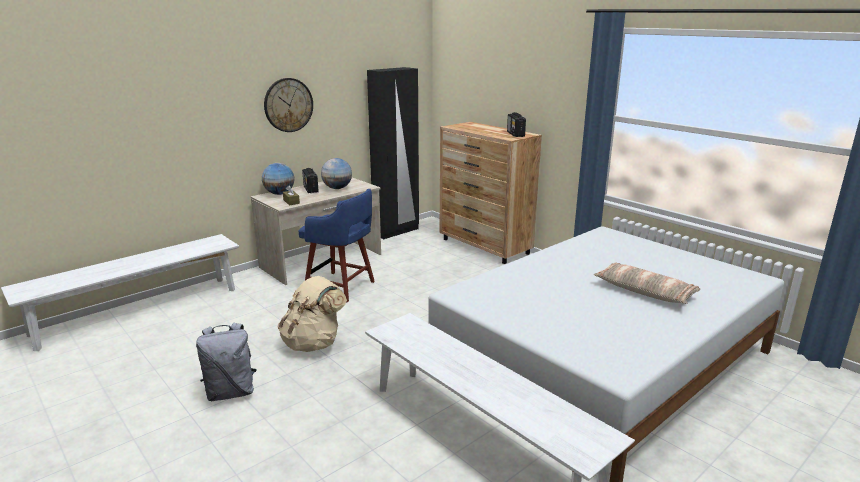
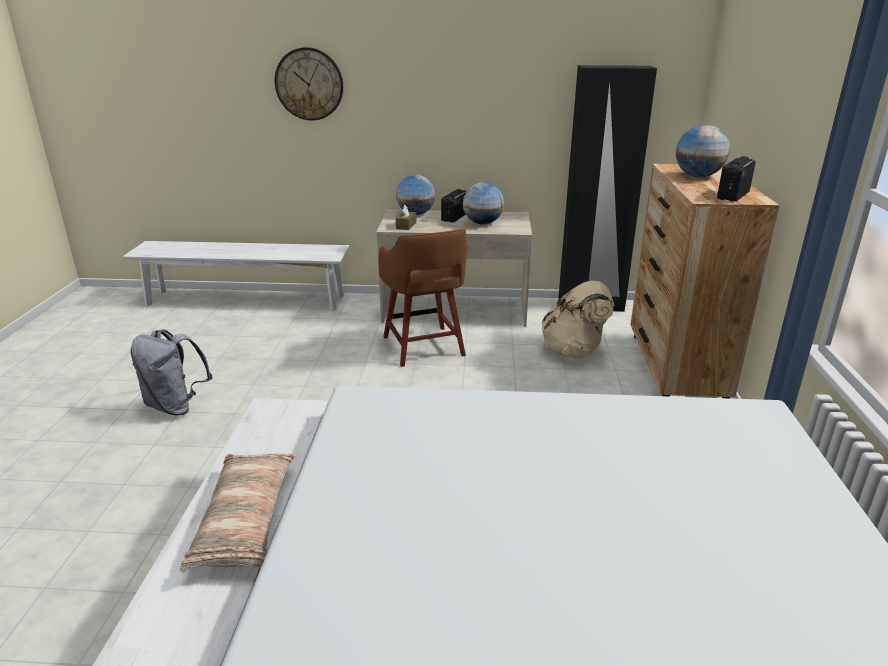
camera: 45 degrees right, 5 degrees up
wall clock [264,78,313,132] -> wall clock moved to [275,47,343,121]
beige backpack [277,276,347,352] -> beige backpack moved to [542,281,614,358]
blue stool [299,189,375,302] -> brown stool [378,229,467,367]
pillow [594,262,700,304] -> pillow moved to [180,454,294,572]
none -> globe [676,125,730,177]

